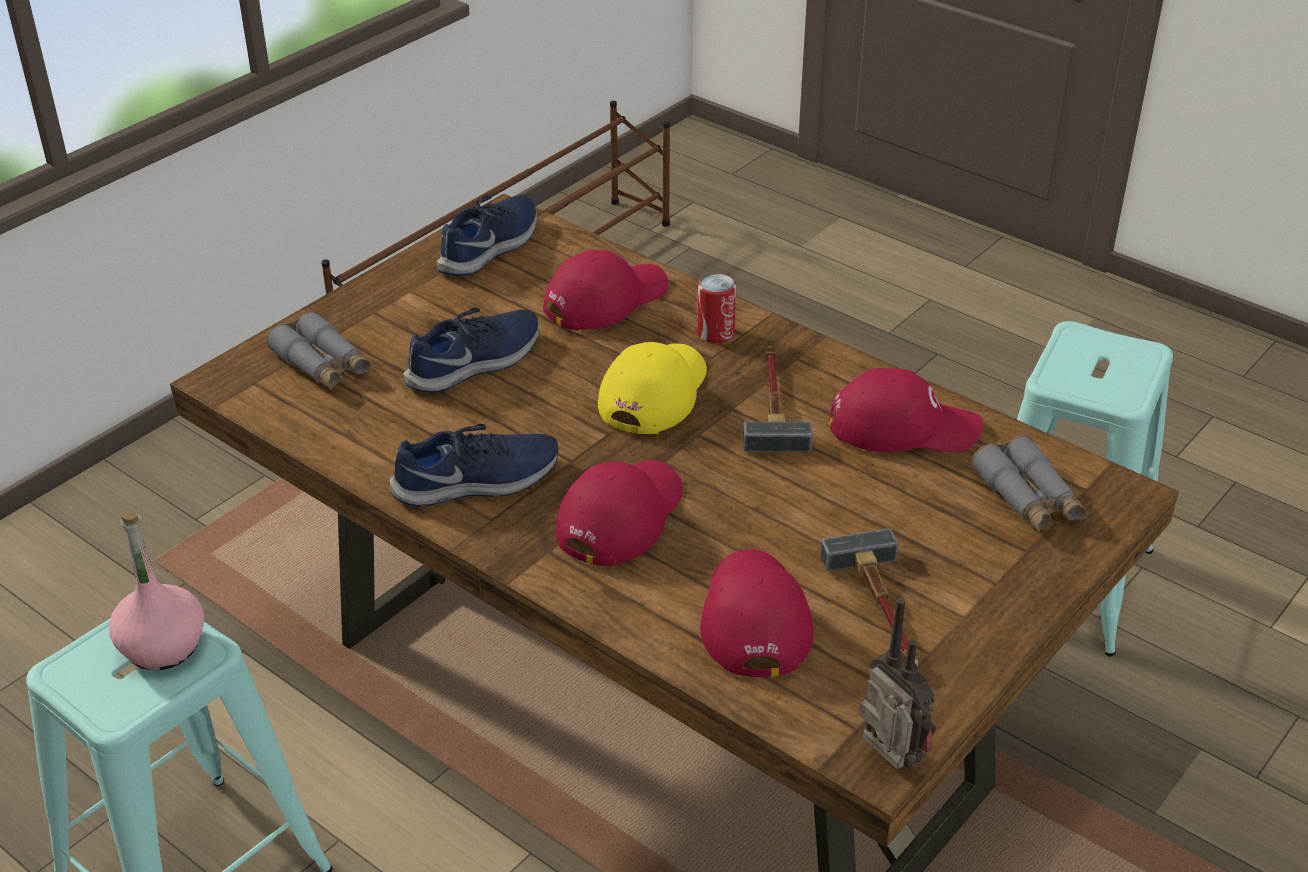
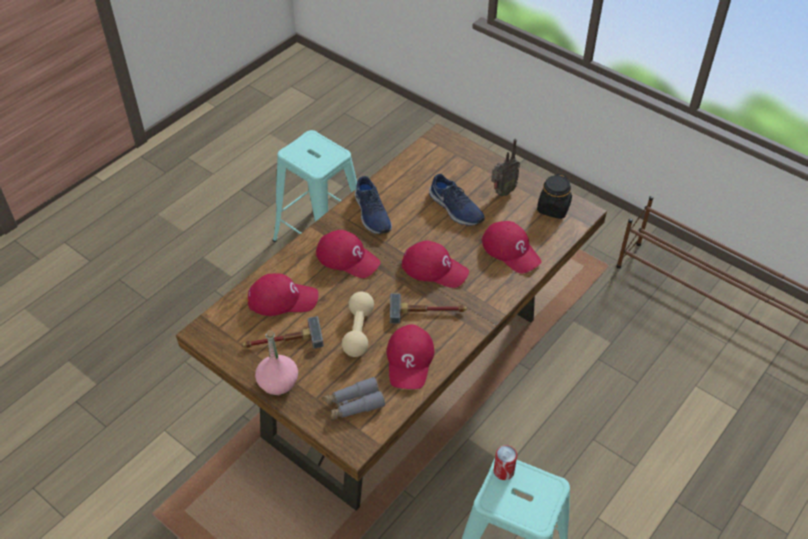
camera: 90 degrees right, 10 degrees up
pink bottle [109,511,204,670] -> pink bottle moved to [255,330,298,396]
grey binoculars [266,311,372,390] -> none
blue shoe [437,195,537,276] -> black jar [537,174,572,219]
yellow cap [598,342,707,434] -> red cap [402,241,469,288]
can [697,273,736,343] -> can moved to [494,445,517,480]
radio [859,598,936,770] -> radio moved to [491,139,520,196]
none -> beige dumbbell [342,292,374,357]

